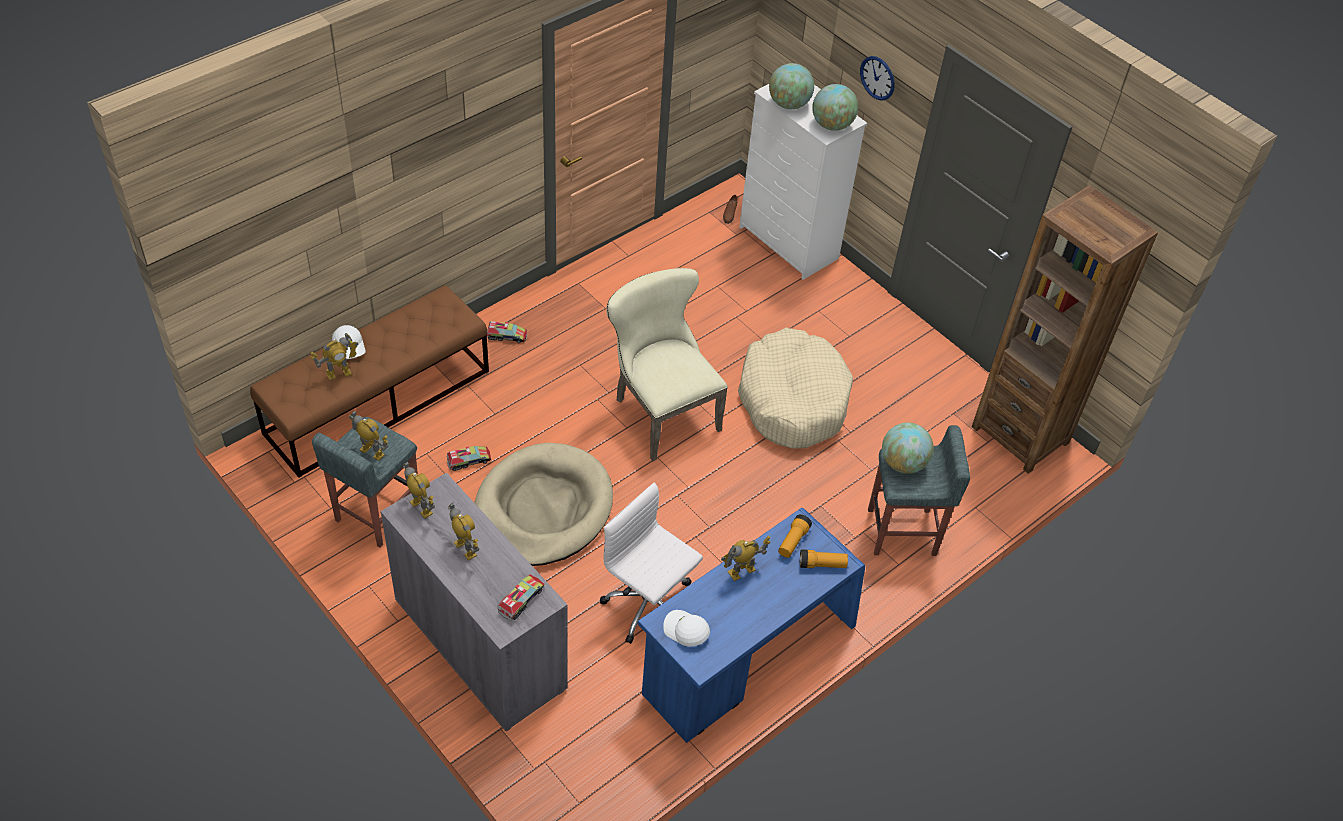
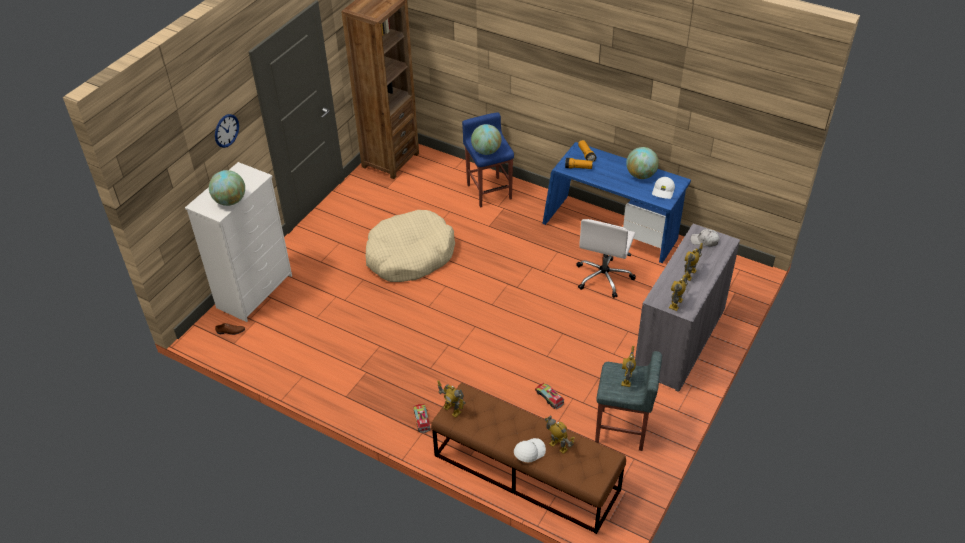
camera: 105 degrees left, 5 degrees down
beige dog bed [474,443,613,566] -> none
toy truck [498,574,544,621] -> white cap [690,229,720,247]
beige chair [606,268,728,461] -> none
toy robot [721,536,770,581] -> toy robot moved to [437,380,466,418]
globe [812,84,858,131] -> globe moved to [626,147,659,179]
grey stool [868,425,970,556] -> blue stool [462,113,514,208]

